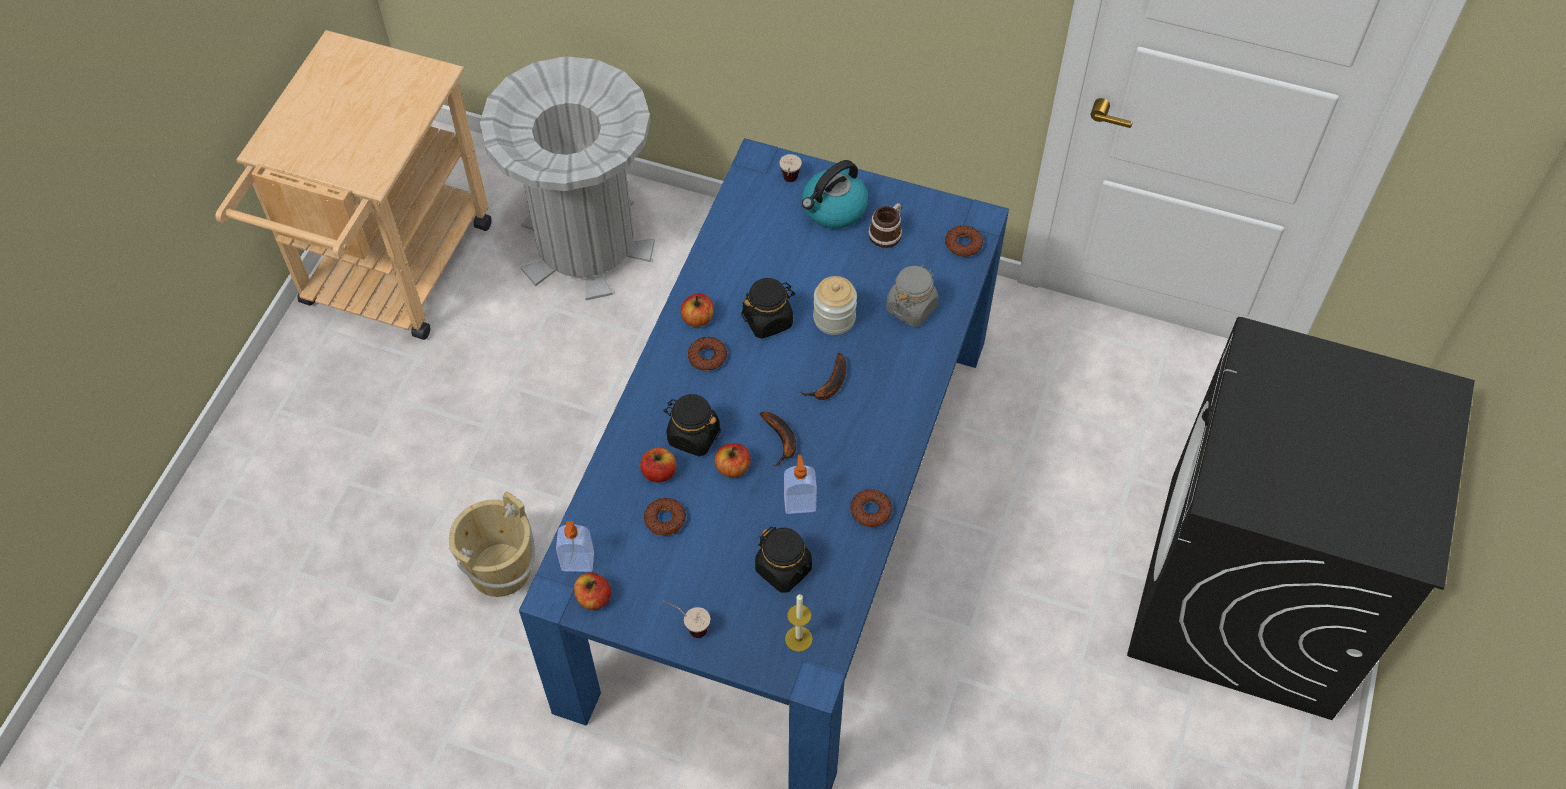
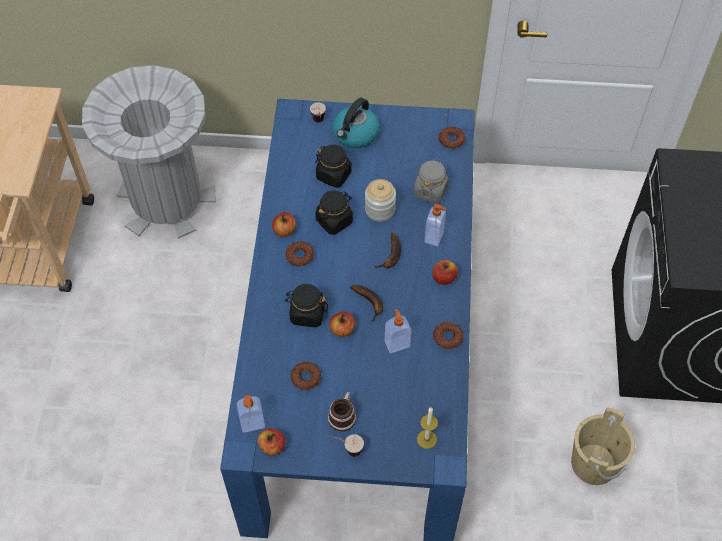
camera: 15 degrees left, 0 degrees up
beige bucket [449,492,535,597] -> beige bucket moved to [571,407,635,485]
apple [640,448,677,483] -> apple moved to [432,260,458,285]
black jar [755,527,812,593] -> black jar moved to [315,145,352,188]
mug [868,203,902,248] -> mug moved to [328,392,356,432]
none -> soap dispenser [424,204,446,246]

